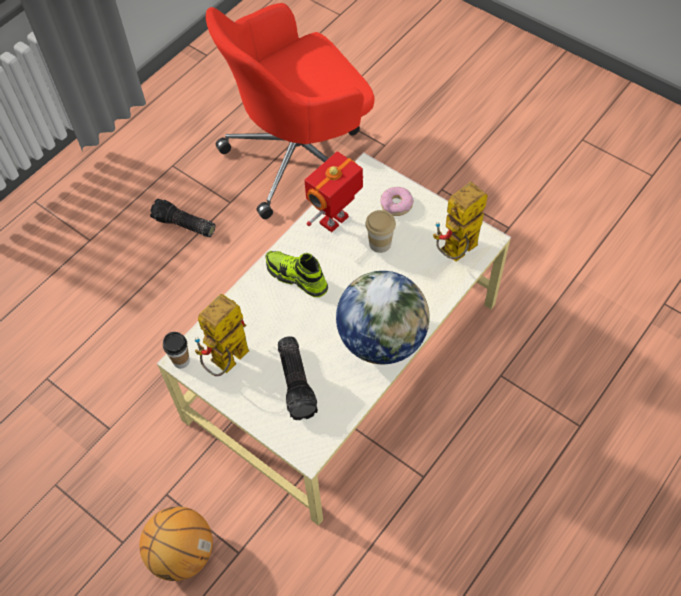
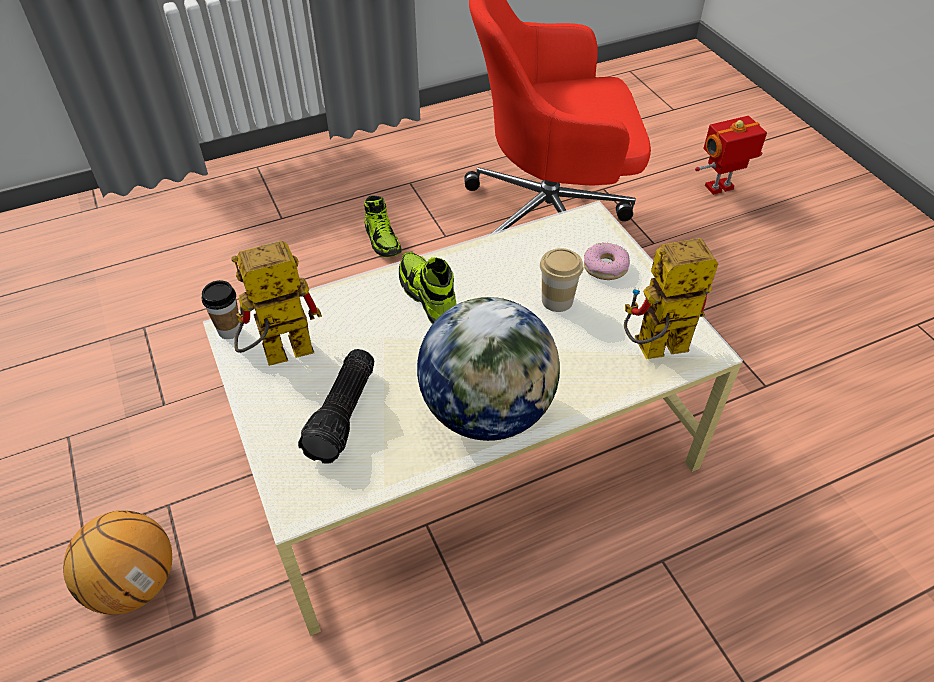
camera: 25 degrees right, 10 degrees down
flashlight [150,199,215,237] -> shoe [364,196,402,257]
toy robot [304,151,363,232] -> toy robot moved to [695,116,767,195]

